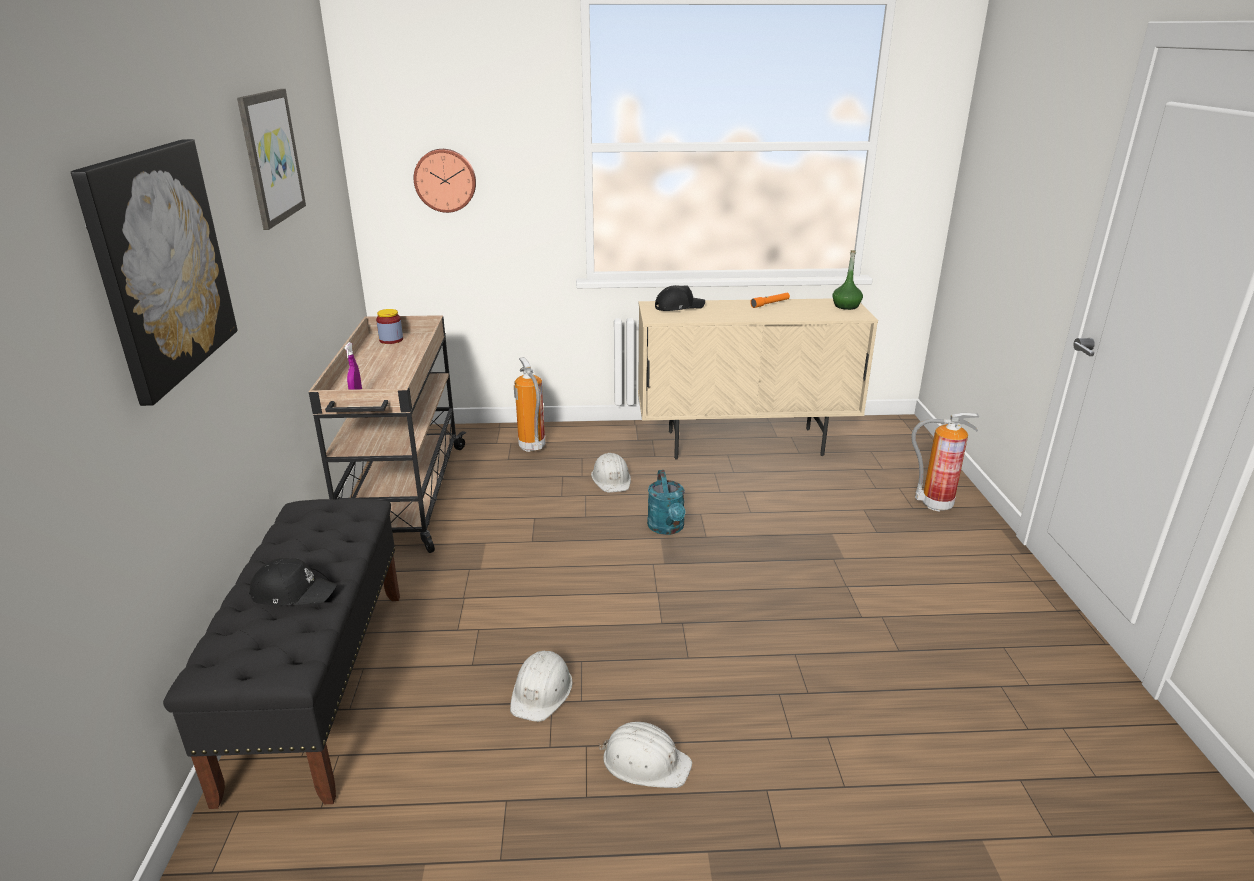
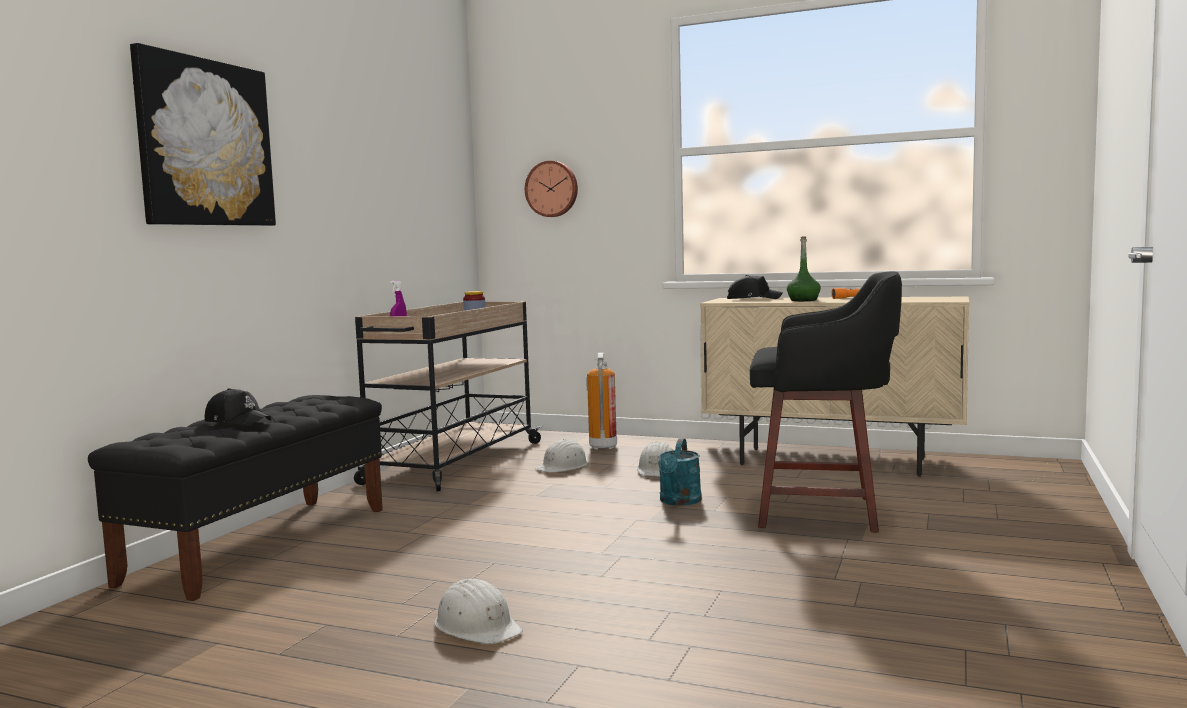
camera: 25 degrees right, 20 degrees down
picture [237,89,306,230] -> none
white hard hat [510,651,573,722] -> white hard hat moved to [535,439,588,473]
green bottle [832,250,863,310] -> green bottle moved to [787,237,821,301]
fire extinguisher [911,413,979,512] -> none
none -> black stool [750,272,902,533]

